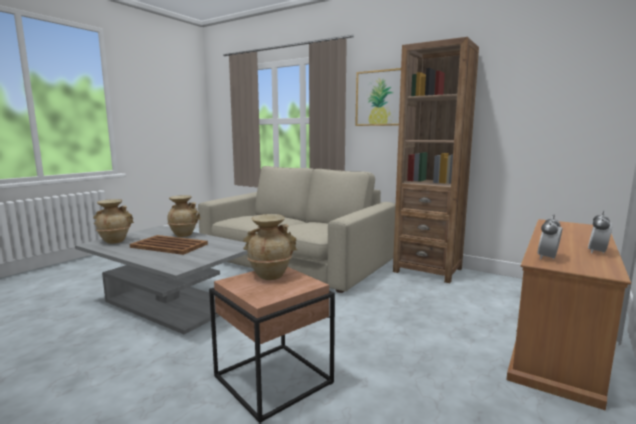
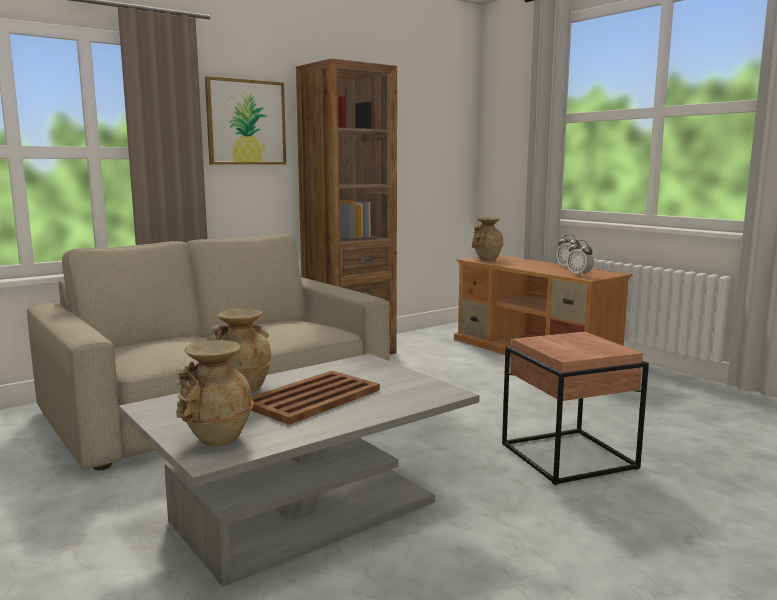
camera: 70 degrees left, 0 degrees up
beige vase [243,214,298,280] -> beige vase moved to [472,217,504,260]

